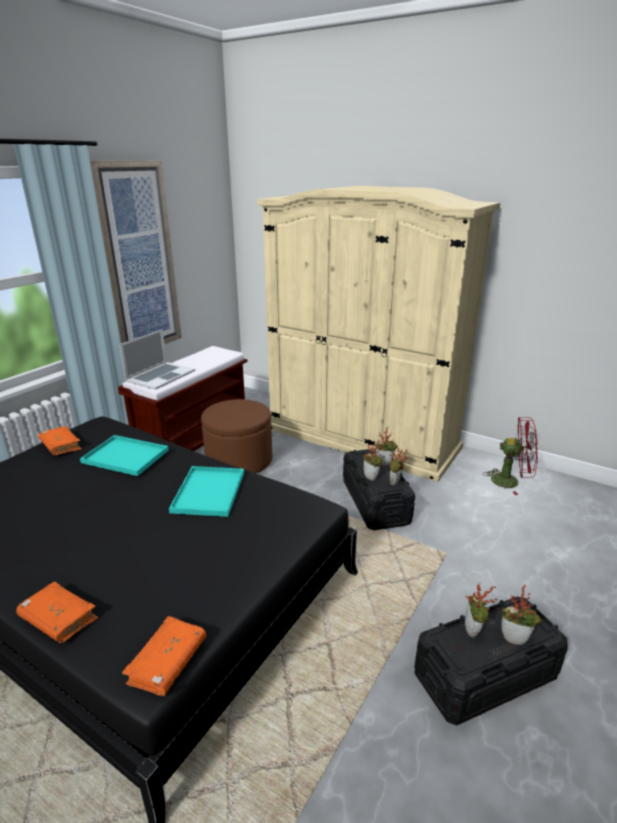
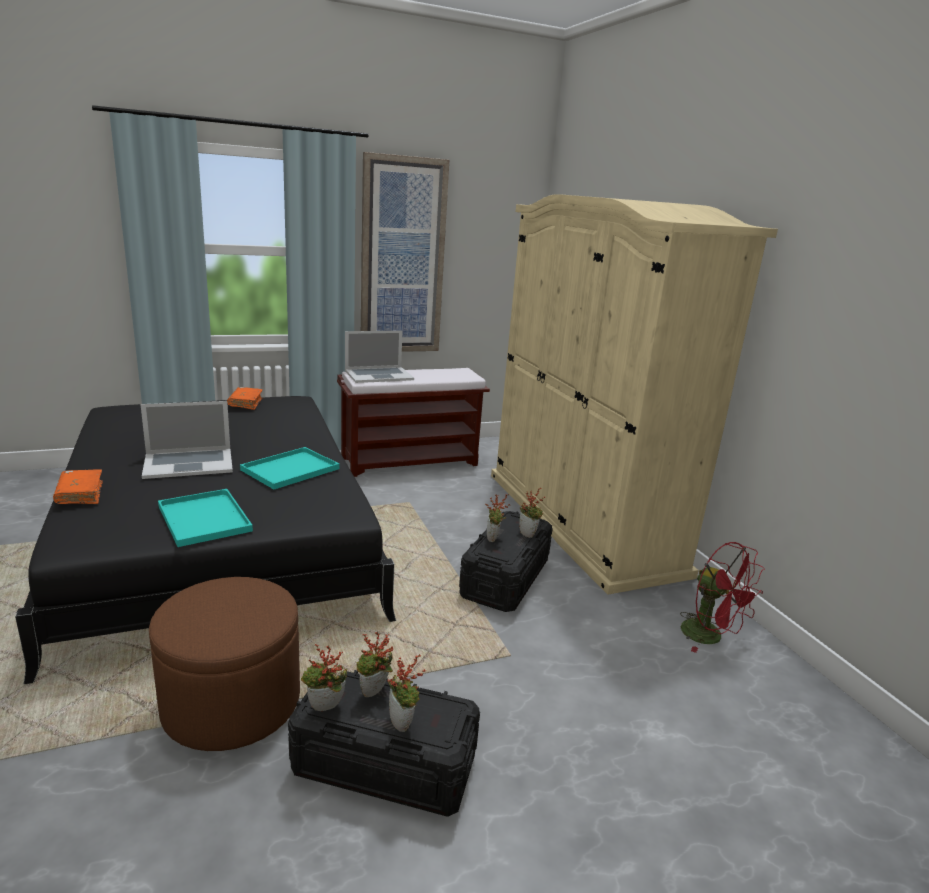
camera: 35 degrees right, 5 degrees down
turquoise tray [80,435,169,476] -> turquoise tray moved to [158,489,253,547]
orange book [122,616,206,696] -> none
brown ottoman [201,399,272,473] -> brown ottoman moved to [149,577,300,751]
potted plant [389,448,408,486] -> potted plant moved to [301,644,347,711]
none -> laptop [140,401,233,479]

